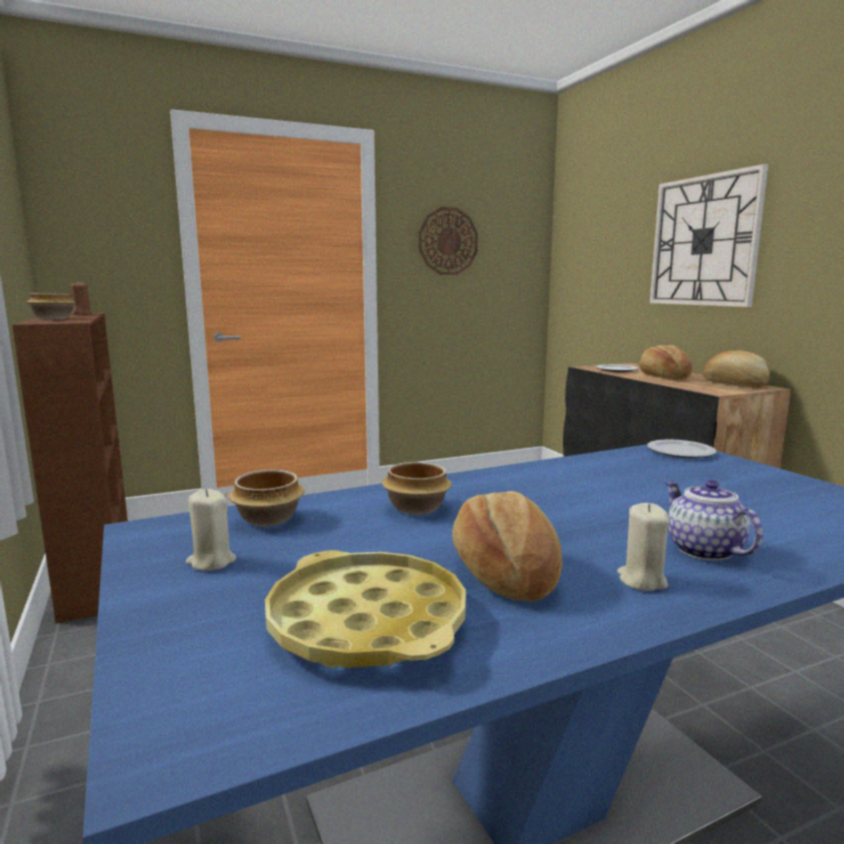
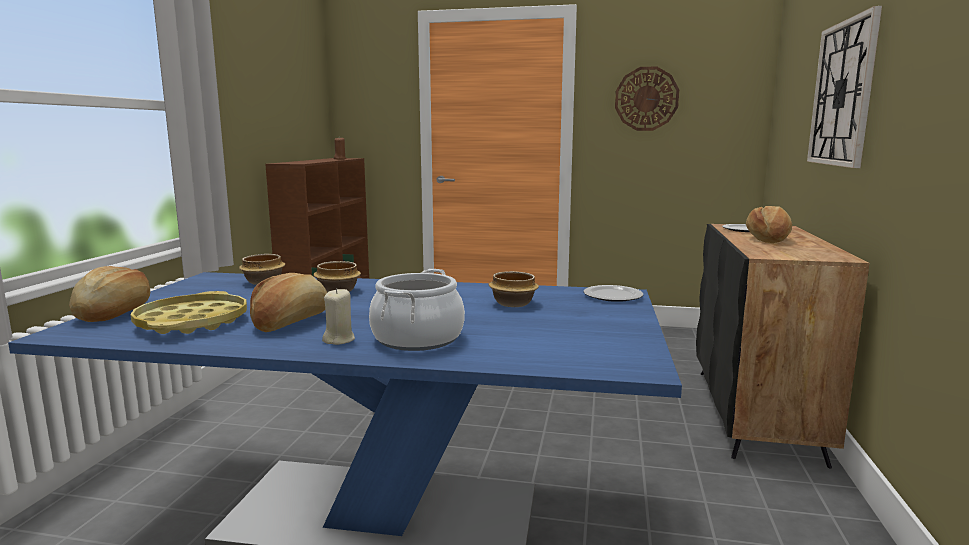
camera: 35 degrees right, 0 degrees up
bowl [26,293,76,319] -> bowl moved to [489,271,539,307]
beige candle [186,489,236,571] -> none
teapot [665,480,763,561] -> cooking pot [369,269,465,351]
bread [703,351,770,388] -> bread moved to [69,266,150,322]

